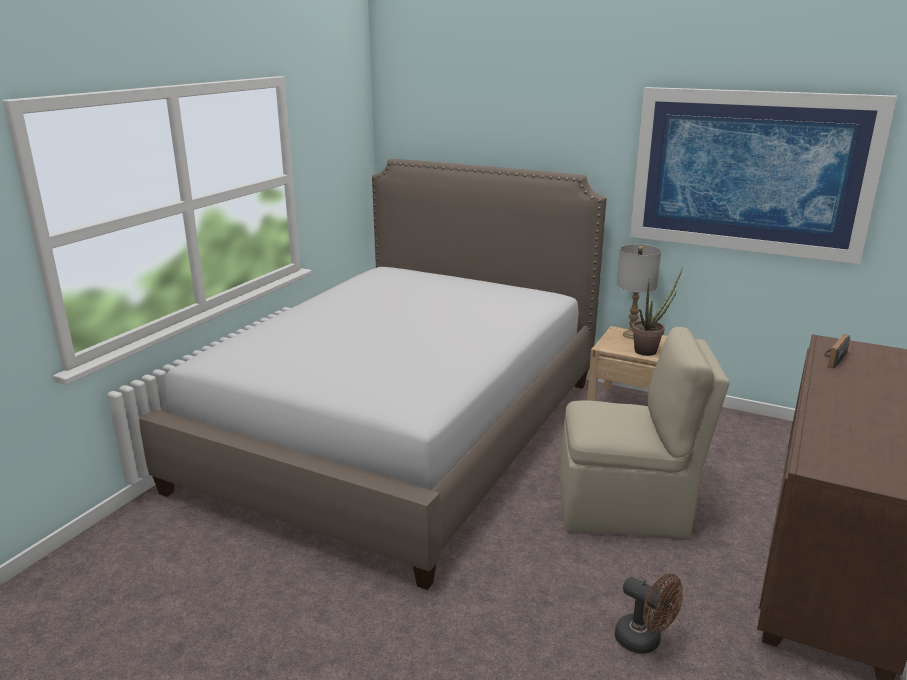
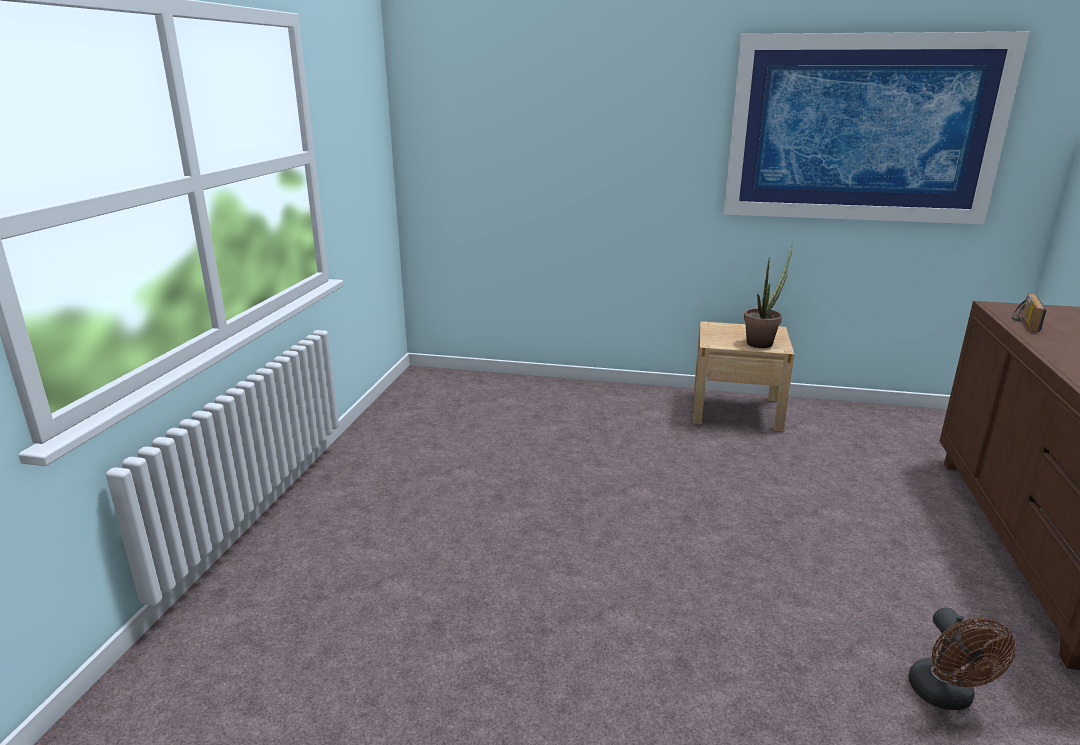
camera: 15 degrees left, 0 degrees up
bed [139,159,607,590] -> none
beige chair [560,327,730,538] -> none
brown fan [615,574,683,654] -> brown fan turned 60 degrees clockwise [909,607,1016,710]
grey table lamp [617,244,661,339] -> none

